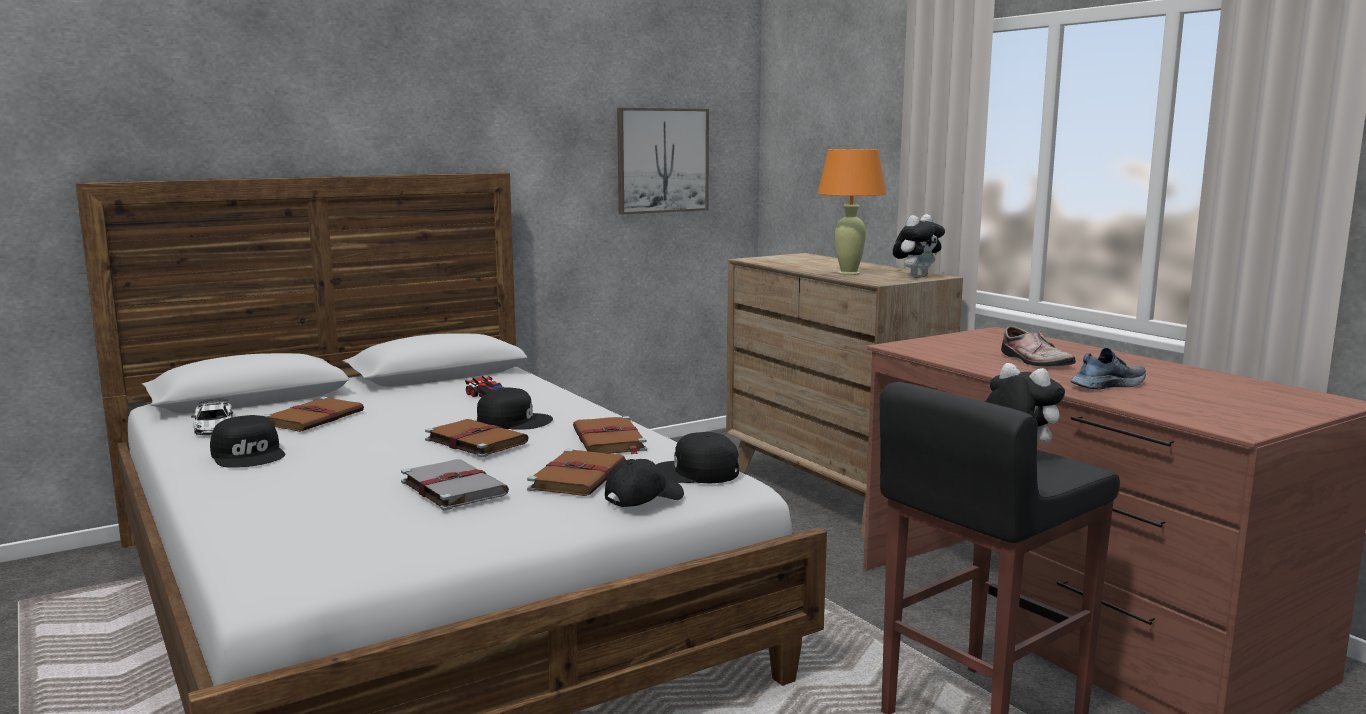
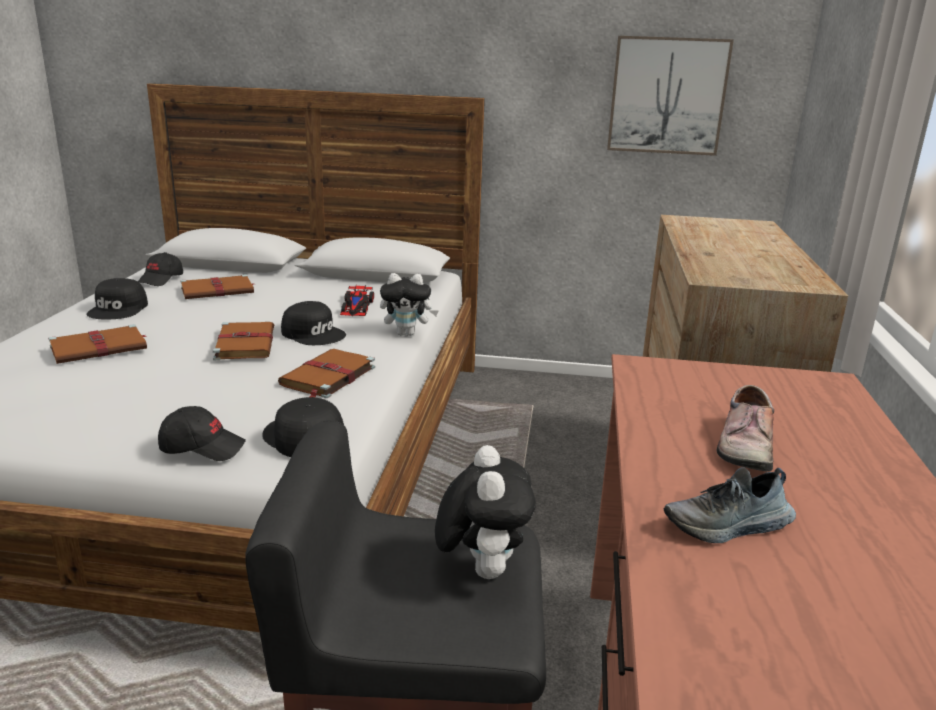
camera: 40 degrees right, 10 degrees up
toy car [191,399,233,435] -> black cap [138,252,183,286]
grey book [401,459,509,511] -> none
brown book [527,449,626,496] -> brown book moved to [48,324,147,364]
orange table lamp [817,149,886,275] -> none
plush toy [893,214,945,278] -> plush toy moved to [380,273,438,336]
shoe [1070,348,1146,390] -> shoe turned 150 degrees clockwise [664,467,796,543]

